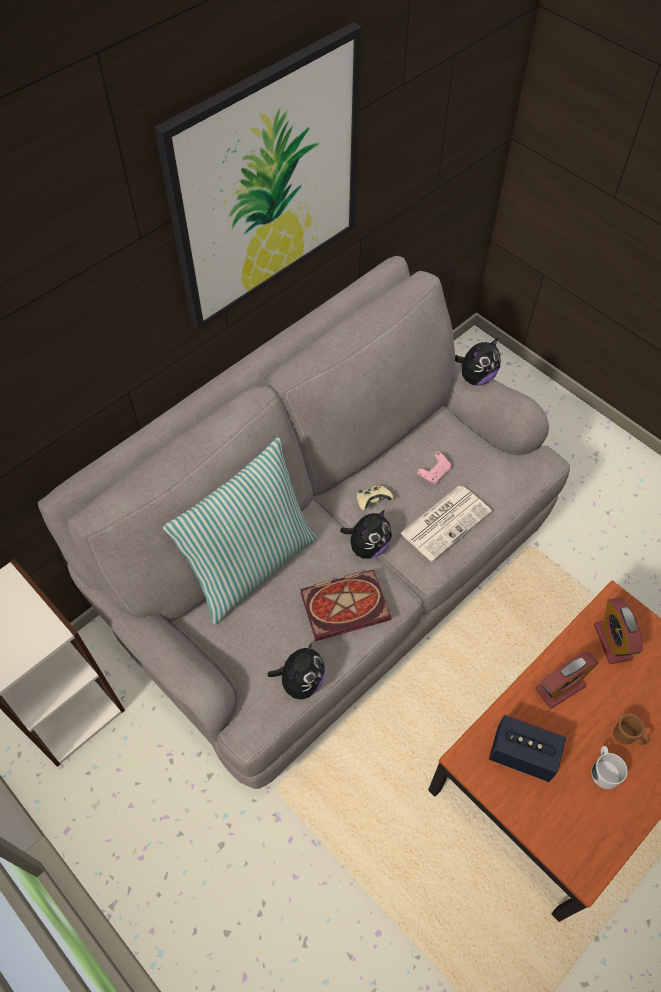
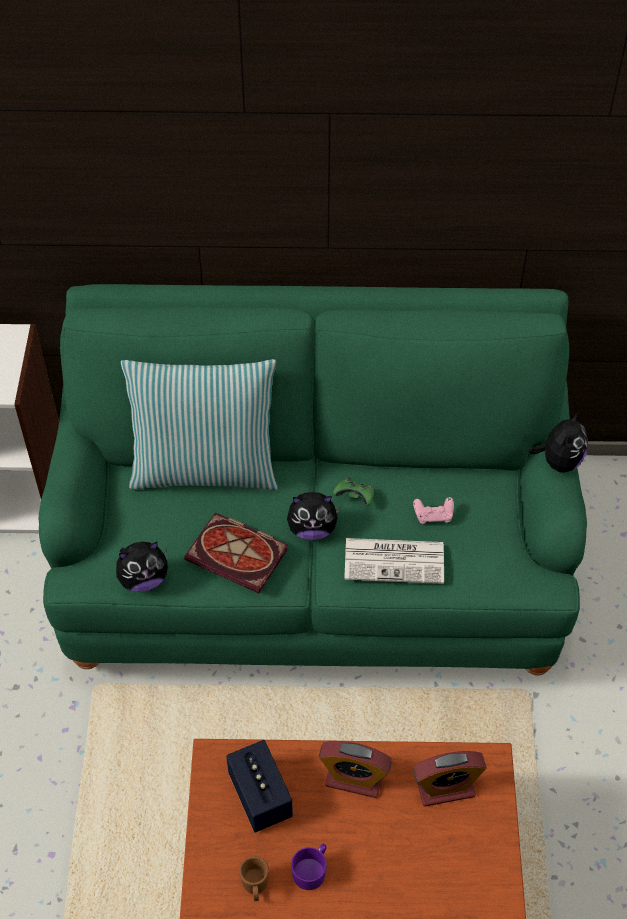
camera: 45 degrees right, 5 degrees down
grey sofa [38,256,570,789] -> green sofa [39,284,587,675]
picture [154,22,362,330] -> none
beige game controller [357,485,393,510] -> green game controller [333,477,374,506]
plush toy [455,337,500,386] -> plush toy turned 75 degrees counterclockwise [528,411,588,472]
white mug [591,746,628,789] -> purple mug [291,844,327,890]
alarm clock [594,597,643,664] -> alarm clock turned 135 degrees counterclockwise [413,751,487,806]
brown mug [613,713,650,745] -> brown mug moved to [239,855,269,901]

